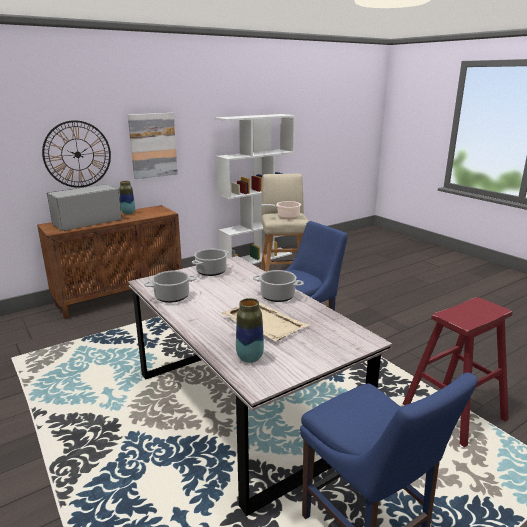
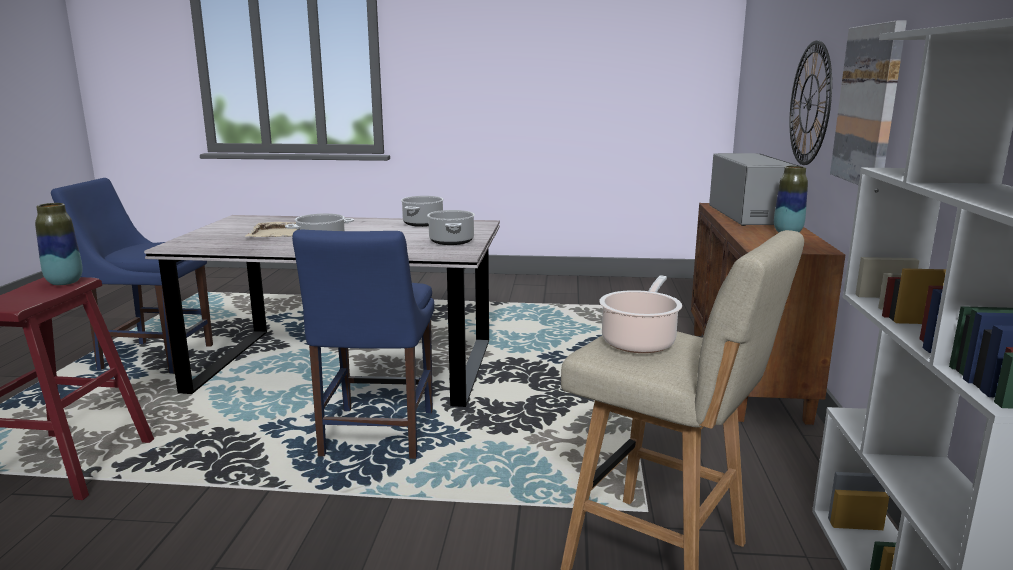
camera: 130 degrees right, 5 degrees down
vase [236,298,264,363] -> vase moved to [35,203,83,285]

